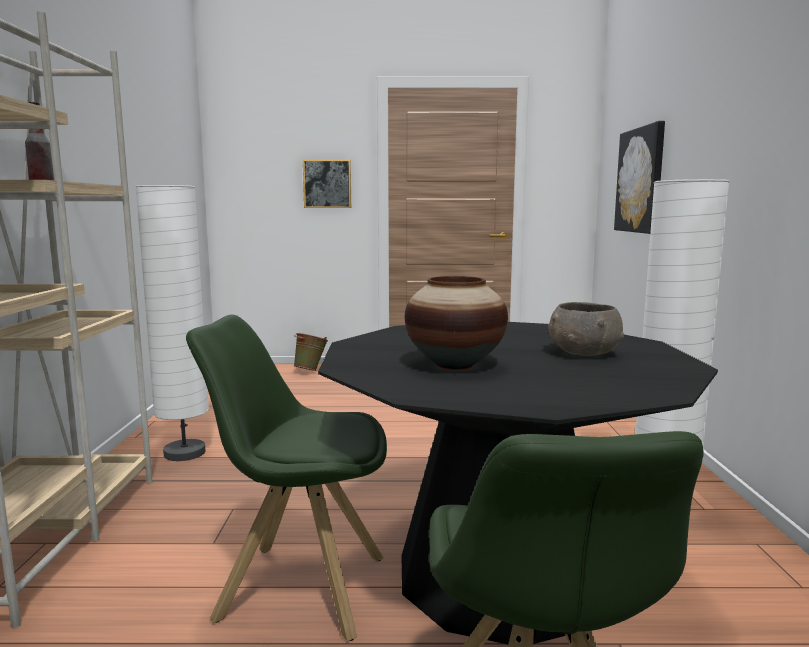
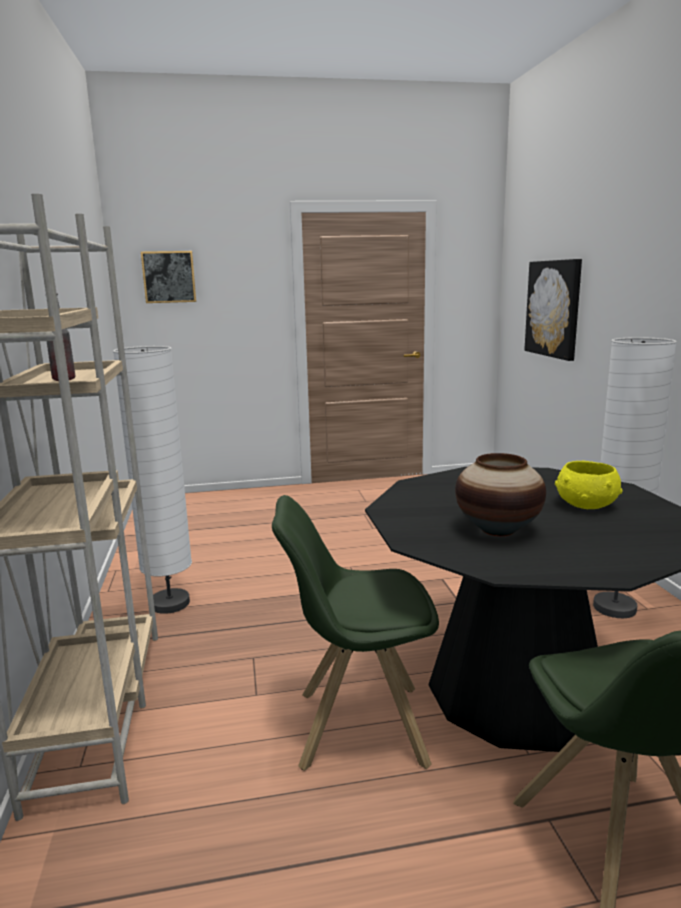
camera: 10 degrees left, 5 degrees up
green bucket [294,333,328,371] -> none
picture [303,159,351,208] -> picture moved to [141,251,196,303]
grey bowl [548,302,624,356] -> yellow bowl [555,461,623,509]

